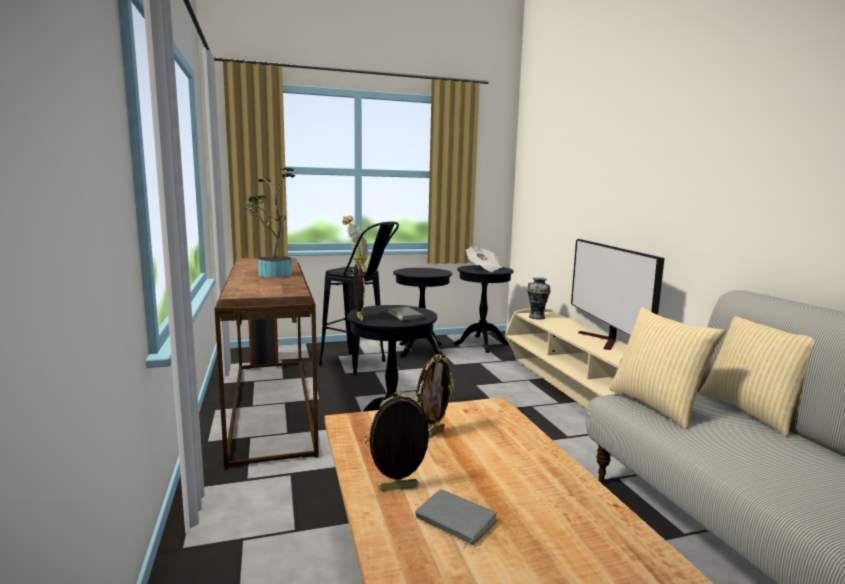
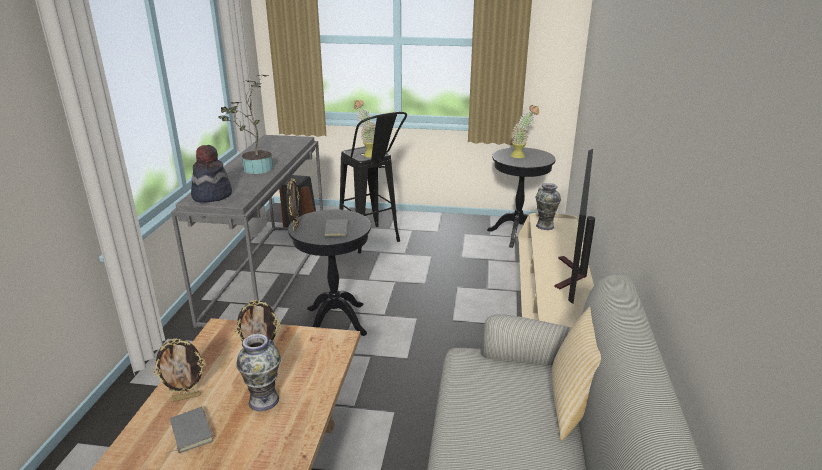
camera: 25 degrees right, 15 degrees up
brown console table [215,258,319,469] -> grey console table [171,135,323,328]
picture frame [365,392,432,491] -> picture frame turned 150 degrees clockwise [153,338,206,402]
black side table [393,268,452,358] -> none
newspaper [466,246,502,272] -> potted plant [511,105,539,158]
pillow [609,307,726,429] -> none
none -> hat [191,145,232,203]
none -> vase [236,334,281,411]

